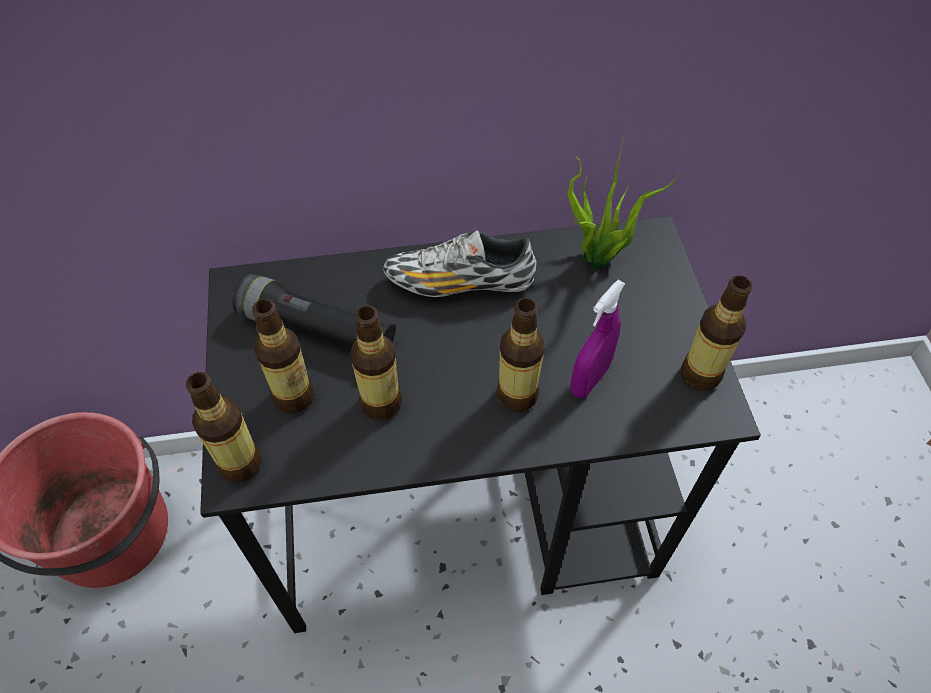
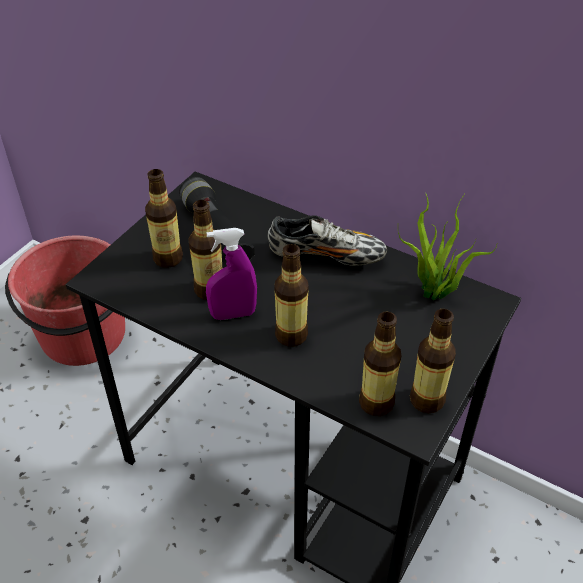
camera: 40 degrees right, 10 degrees down
bottle [186,372,262,483] -> bottle moved to [359,312,402,416]
shoe [383,230,537,297] -> shoe turned 150 degrees clockwise [268,215,387,266]
purple spray bottle [570,280,625,398] -> purple spray bottle moved to [206,228,257,320]

